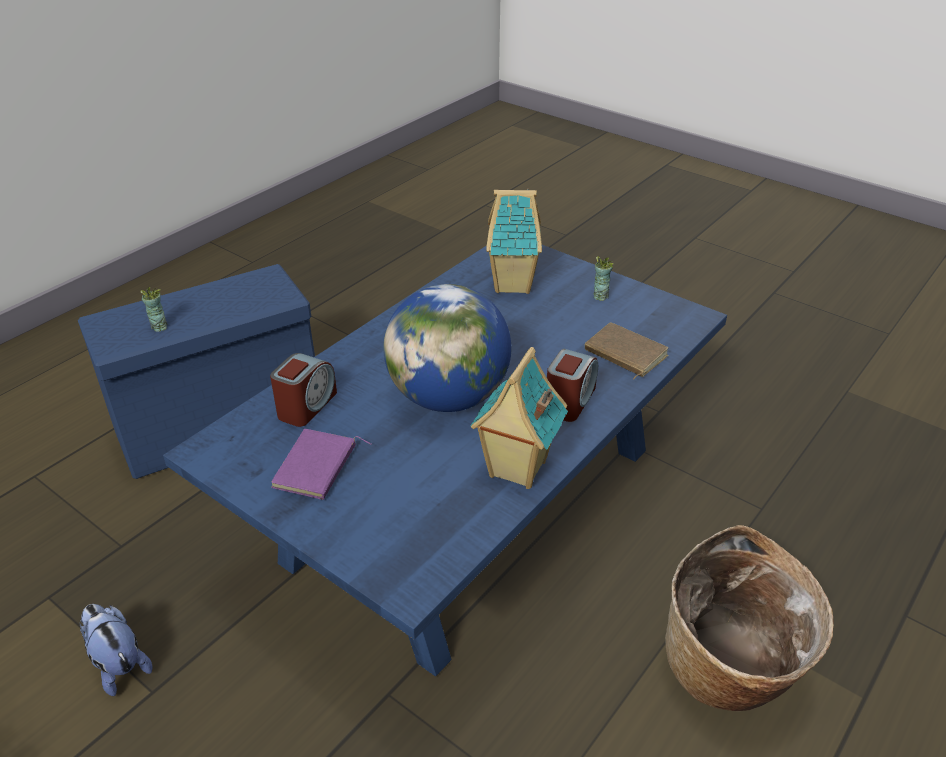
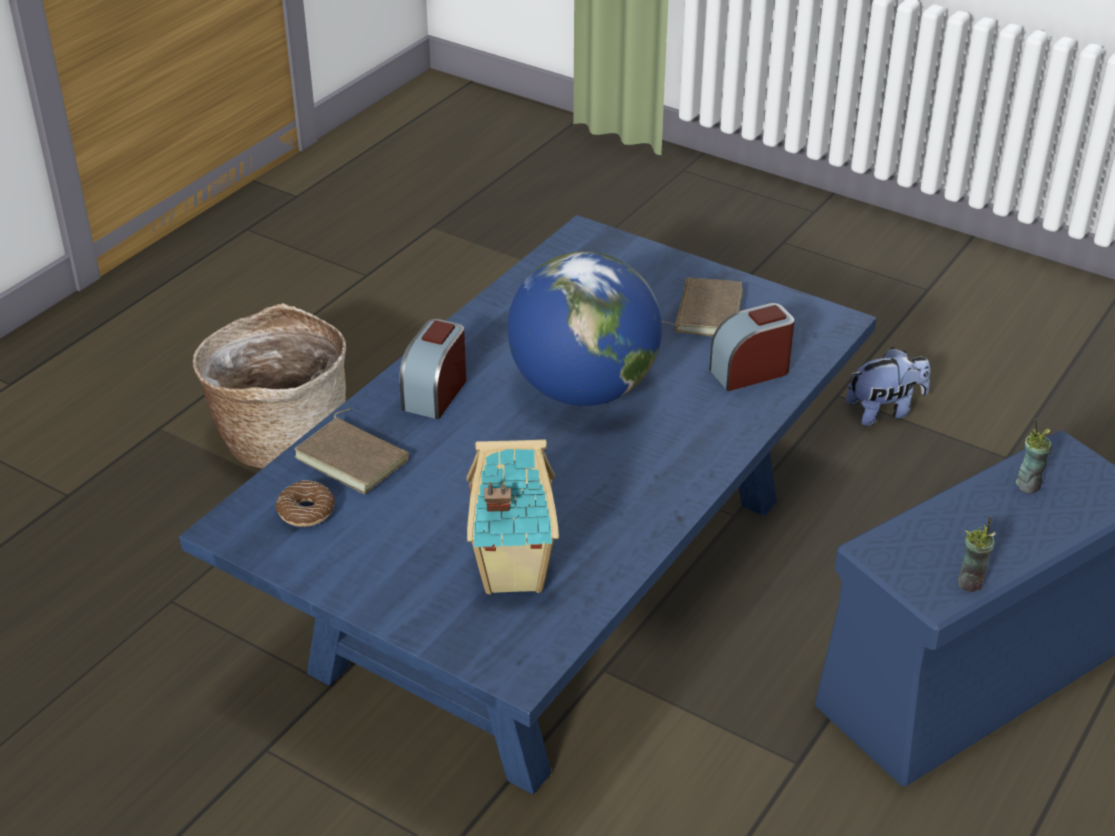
camera: 175 degrees right, 0 degrees up
plush toy [79,604,152,696] -> plush toy turned 60 degrees counterclockwise [846,347,930,426]
alarm clock [270,353,337,427] -> alarm clock turned 45 degrees clockwise [709,303,795,391]
purple book [271,429,371,500] -> brown book [662,277,743,337]
toy house [470,347,568,489] -> none
cup [593,256,614,301] -> cup moved to [957,516,996,592]
none -> donut [276,480,335,527]

